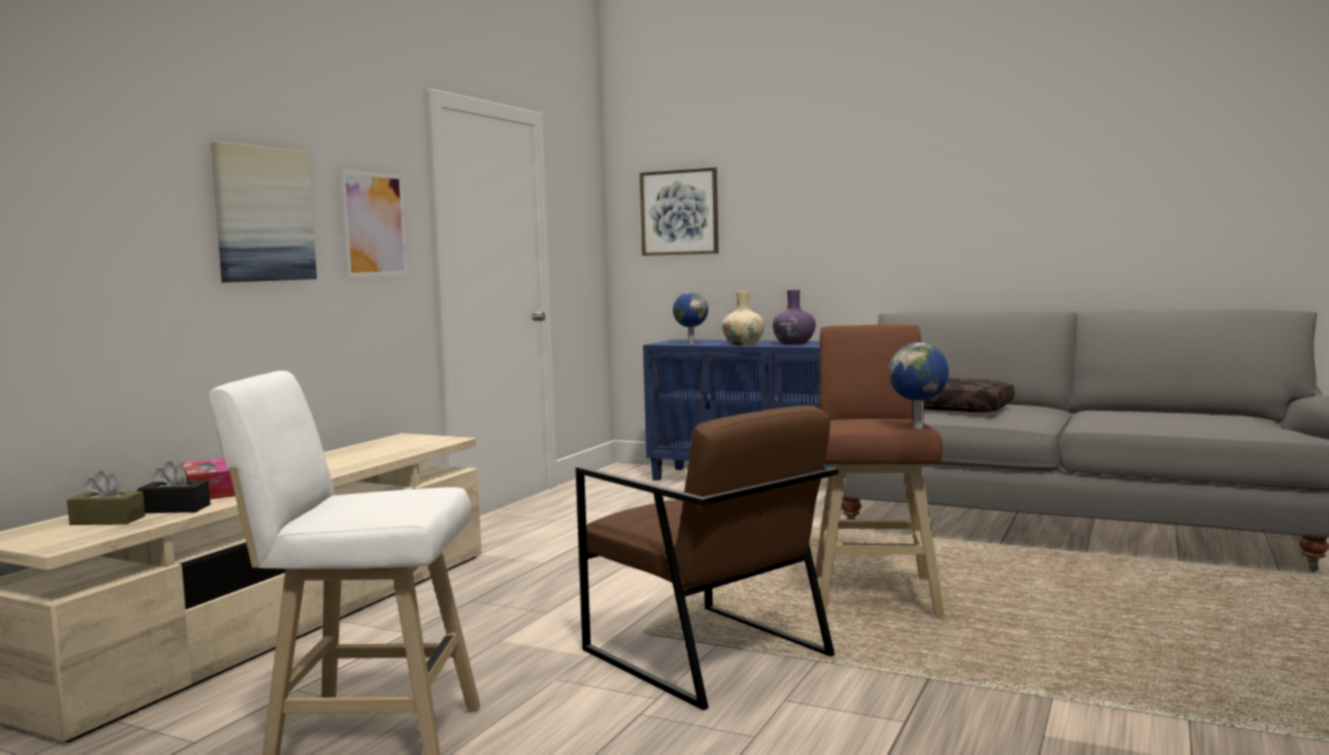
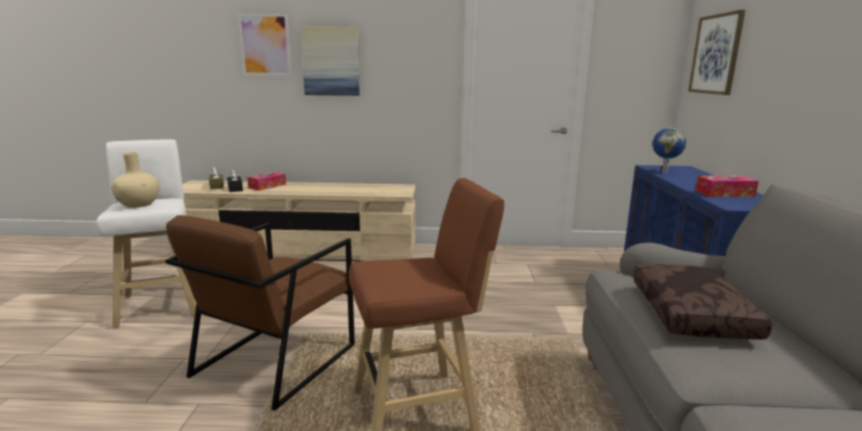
camera: 65 degrees right, 10 degrees up
picture [339,169,408,278] -> picture moved to [238,13,292,76]
beige vase [722,291,765,345] -> beige vase moved to [111,152,160,208]
purple vase [772,290,815,345] -> tissue box [696,176,759,197]
globe [888,343,949,429] -> none

